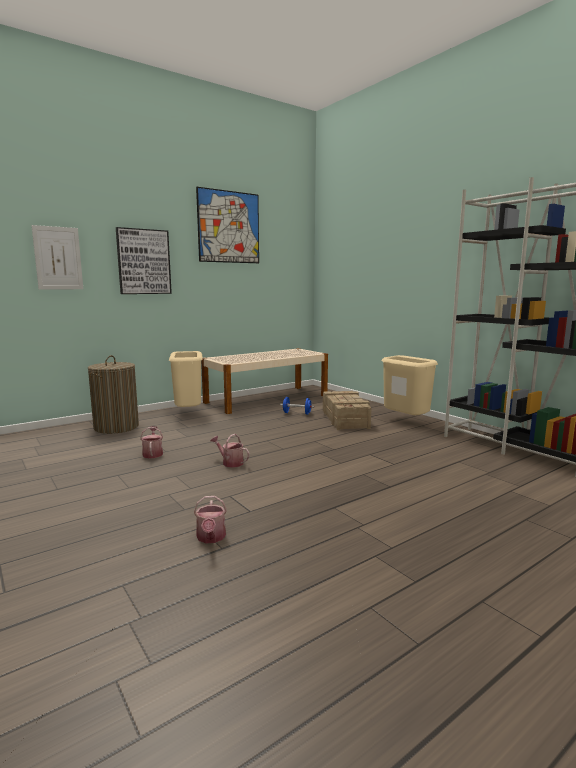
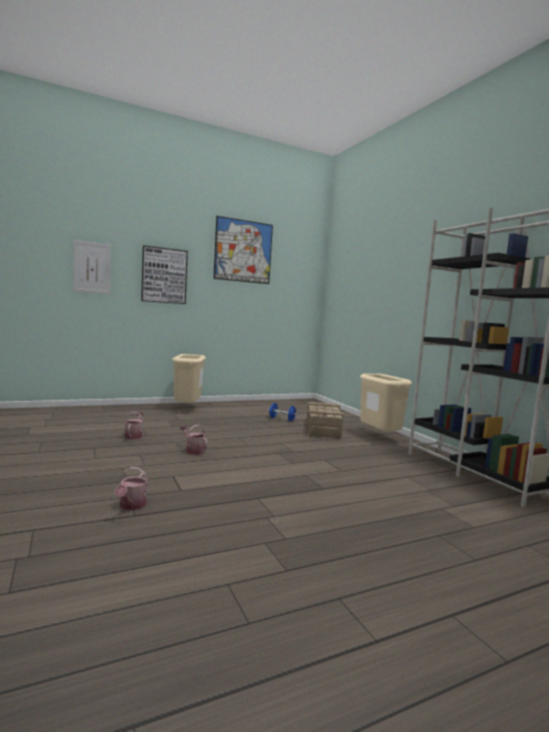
camera: 10 degrees right, 5 degrees down
laundry basket [88,355,139,434] -> none
beige bench [201,348,328,414] -> none

